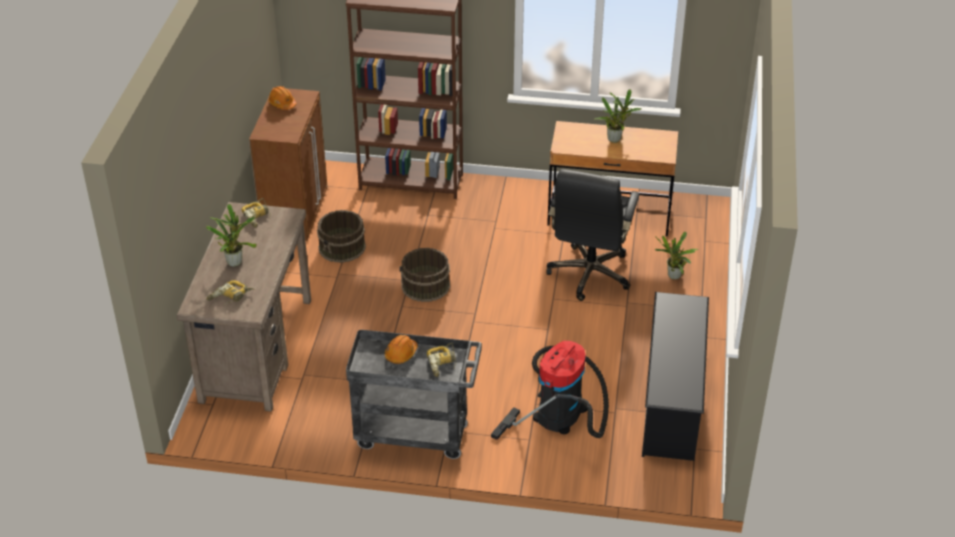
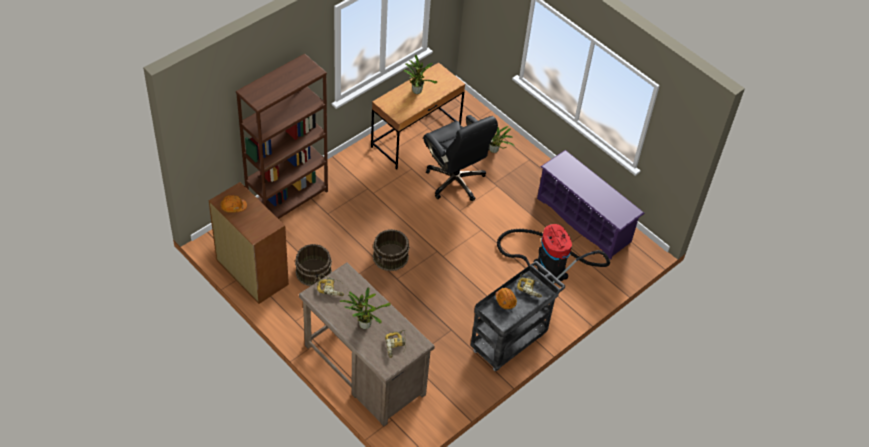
camera: 55 degrees left, 10 degrees up
black shoe rack [642,292,709,461] -> purple shoe rack [537,150,645,260]

